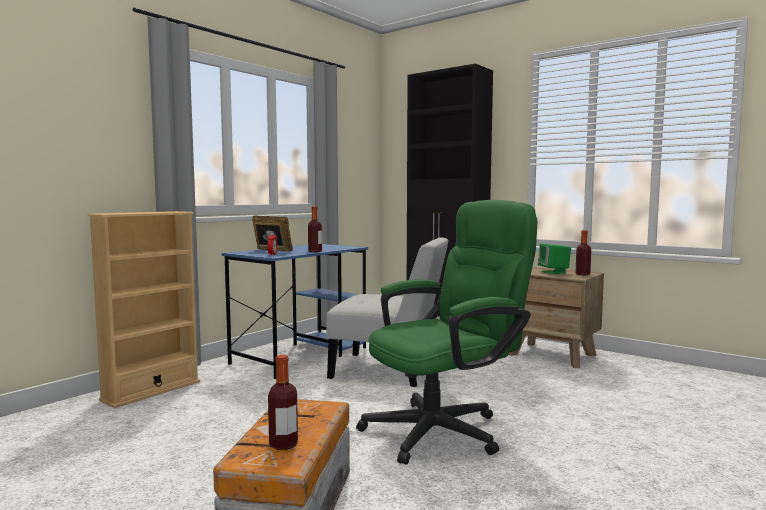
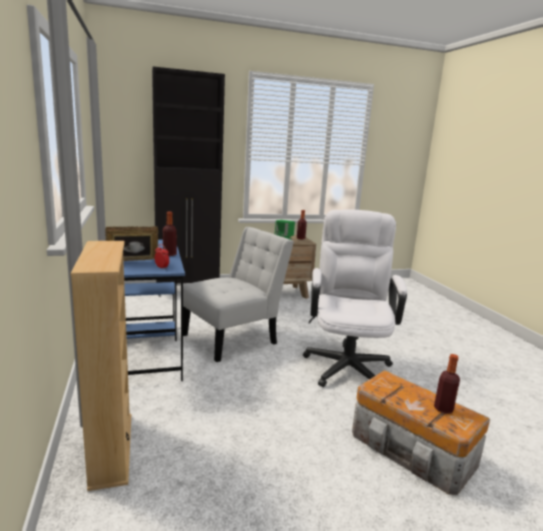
camera: 55 degrees left, 10 degrees up
green office chair [356,200,537,465] -> white office chair [303,210,407,387]

